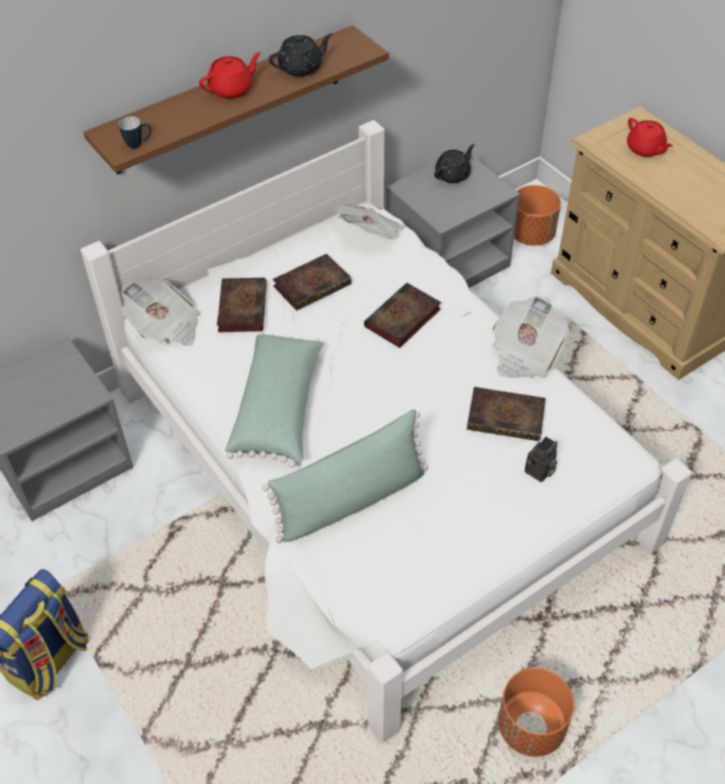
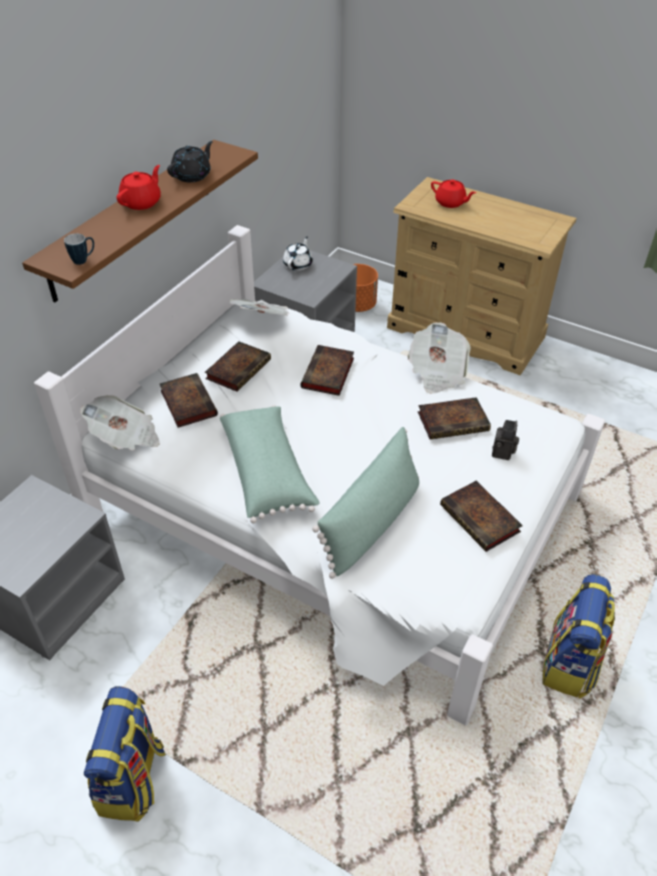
camera: 25 degrees left, 5 degrees down
black teapot [434,144,475,183] -> white teapot [283,236,313,271]
orange planter [498,668,574,757] -> backpack [543,574,615,699]
none -> book [440,480,523,552]

